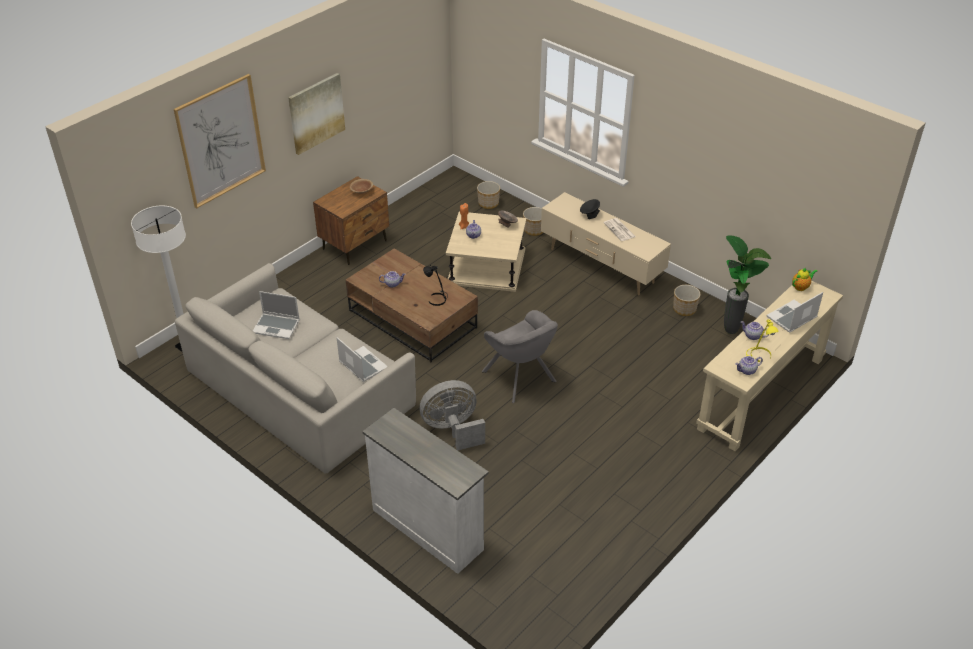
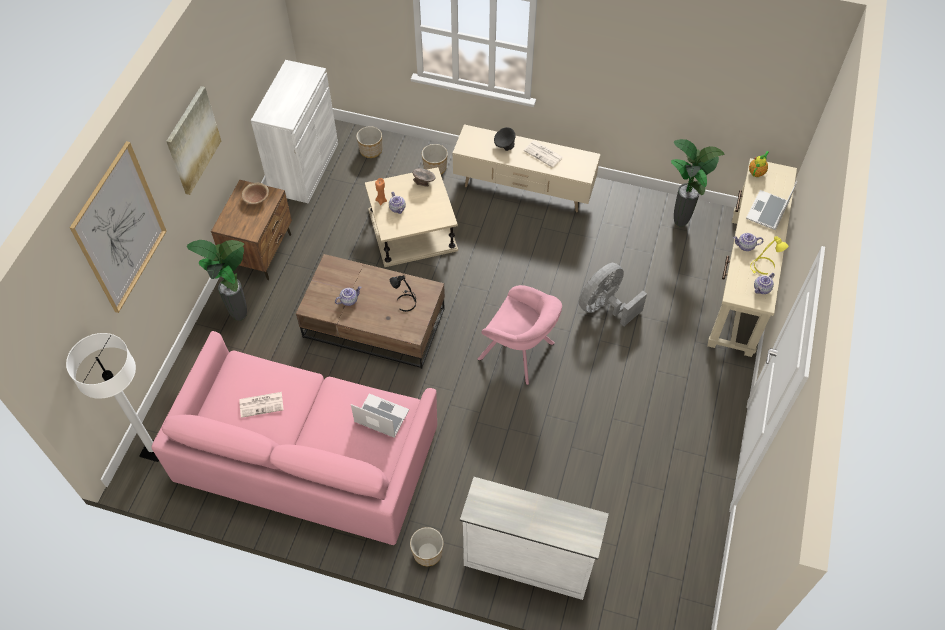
camera: 25 degrees left, 15 degrees up
grey sofa [175,263,416,474] -> pink sofa [151,331,437,545]
laptop [253,291,300,339] -> newspaper [239,392,284,418]
grey fan [420,380,485,450] -> grey fan moved to [579,263,647,326]
grey armchair [482,310,558,403] -> pink armchair [477,285,562,385]
planter [673,285,700,316] -> planter moved to [410,527,443,566]
none -> potted plant [187,240,247,321]
none -> white cabinet [251,60,338,203]

